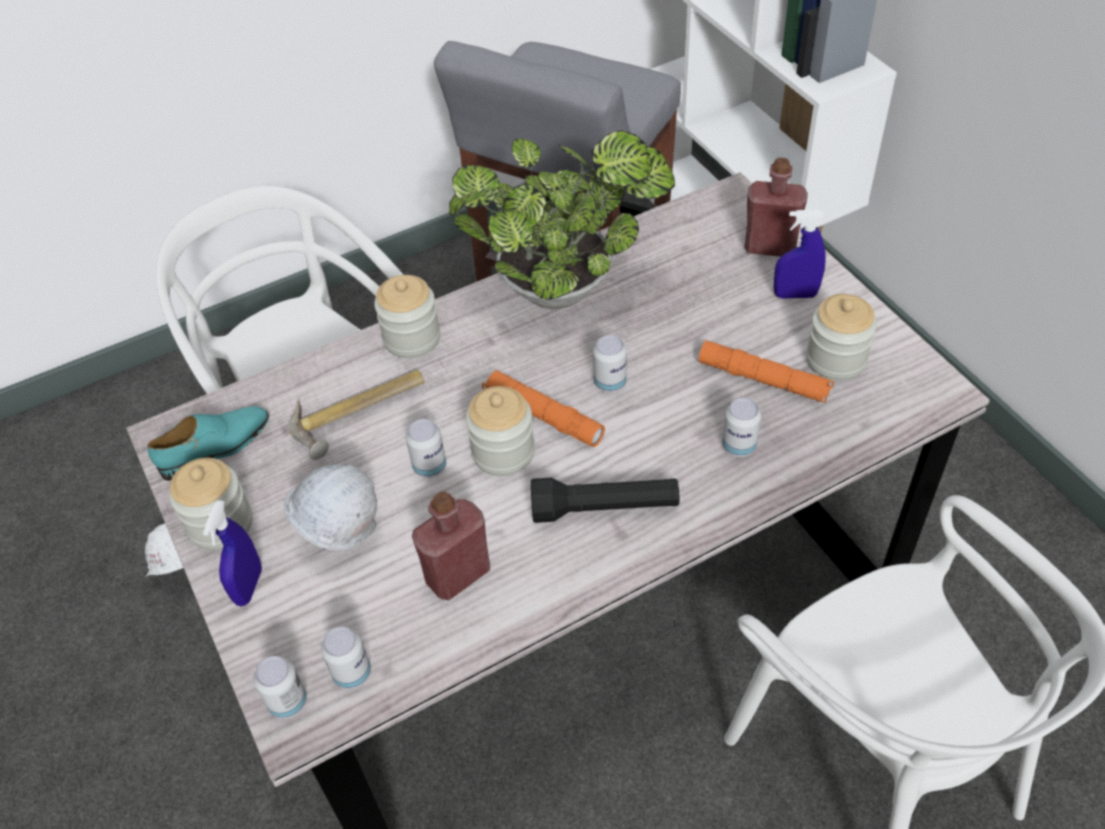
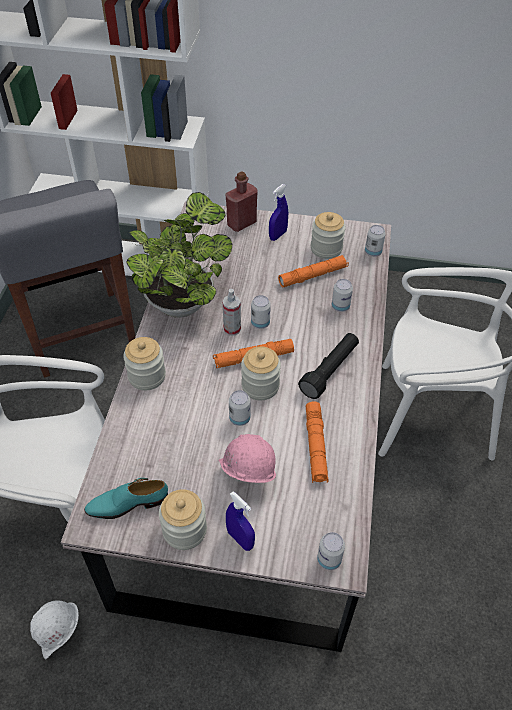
camera: 55 degrees left, 0 degrees up
turquoise shoe [147,406,269,481] -> turquoise shoe turned 105 degrees counterclockwise [84,478,168,519]
white hard hat [284,464,377,550] -> pink hard hat [219,434,276,483]
hammer [288,369,424,460] -> none
can [321,627,371,689] -> can moved to [365,225,386,257]
red bottle [412,491,490,601] -> orange flashlight [306,402,329,483]
none -> spray bottle [223,289,241,336]

